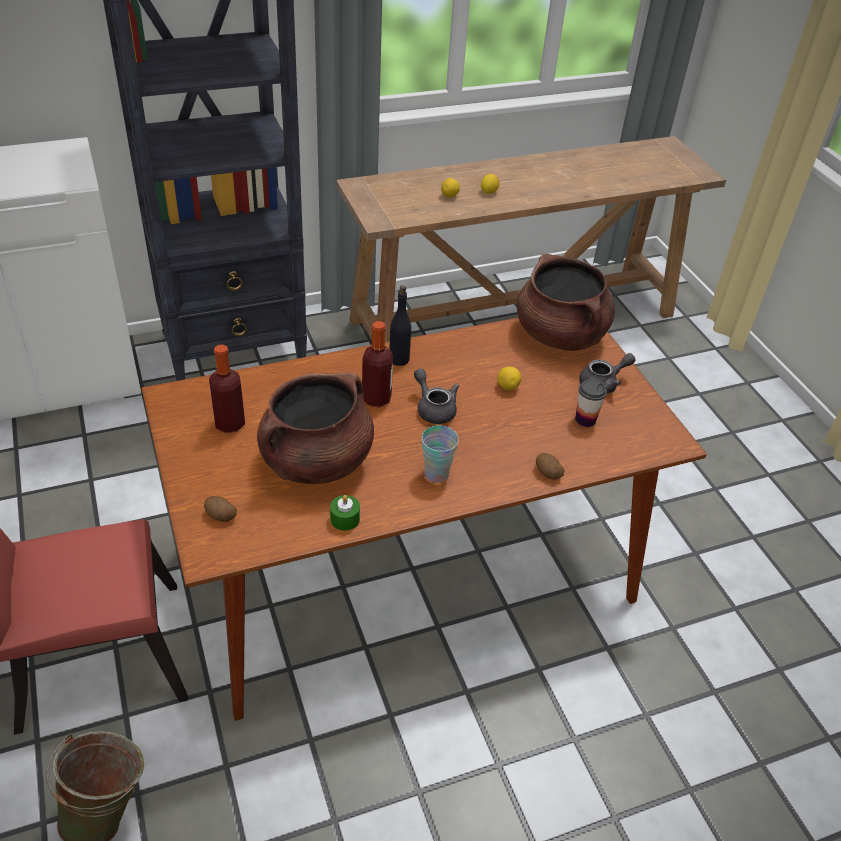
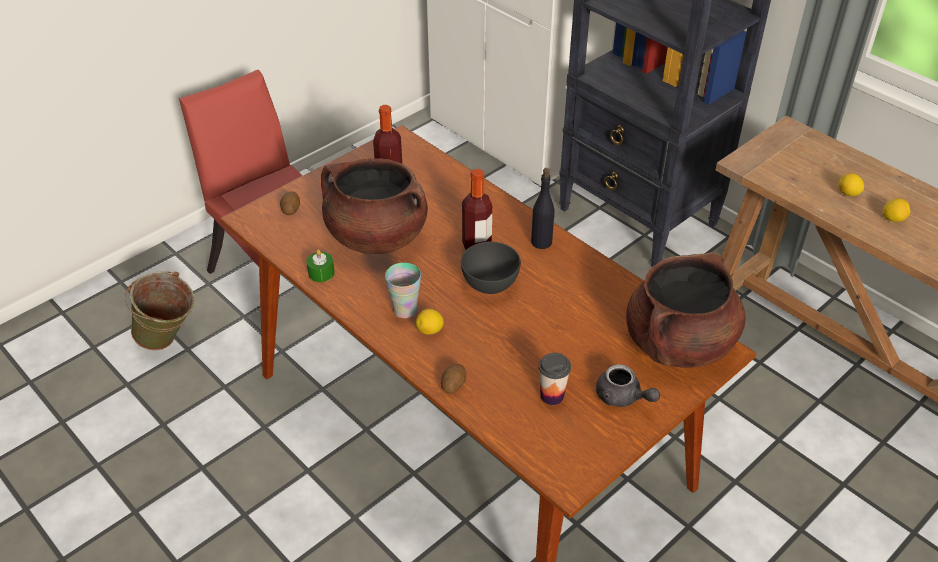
camera: 70 degrees right, 0 degrees up
grey teapot [414,369,459,424] -> grey bowl [461,242,521,294]
lemon [498,367,522,390] -> lemon moved to [416,309,444,335]

